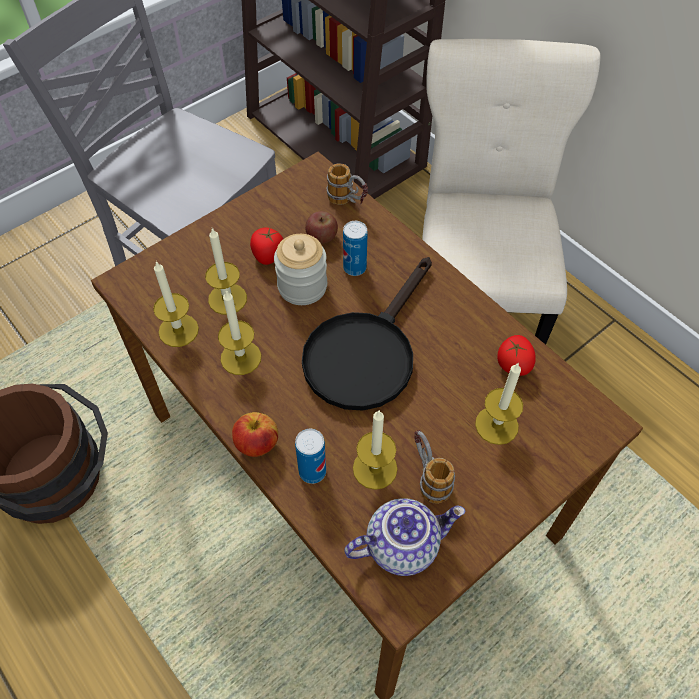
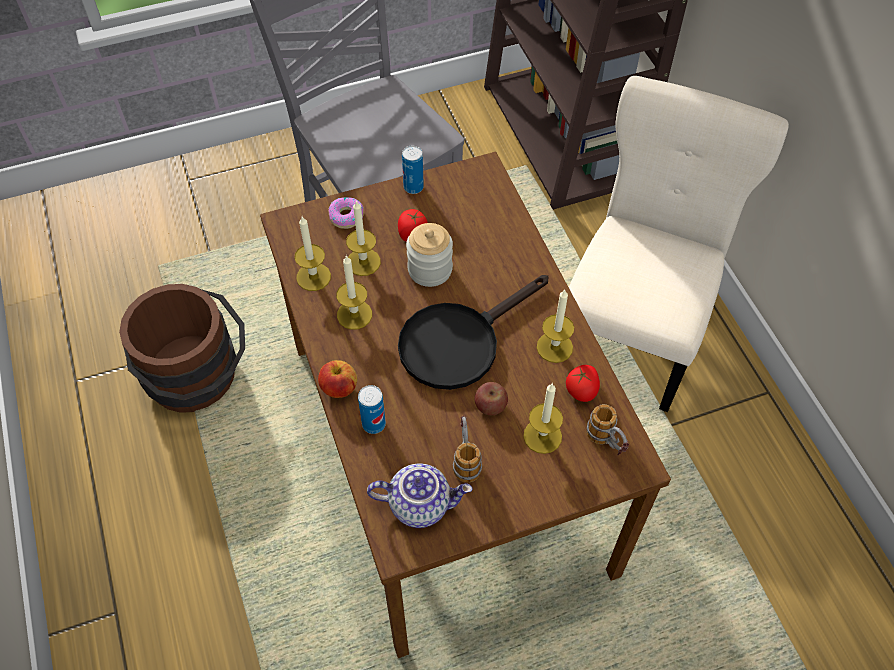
camera: 20 degrees right, 0 degrees up
apple [305,211,338,244] -> apple moved to [475,382,508,415]
mug [327,163,368,205] -> mug moved to [587,404,629,456]
can [343,221,368,276] -> can moved to [402,146,424,194]
candle [353,411,398,490] -> candle moved to [537,290,574,363]
none -> donut [328,197,364,229]

